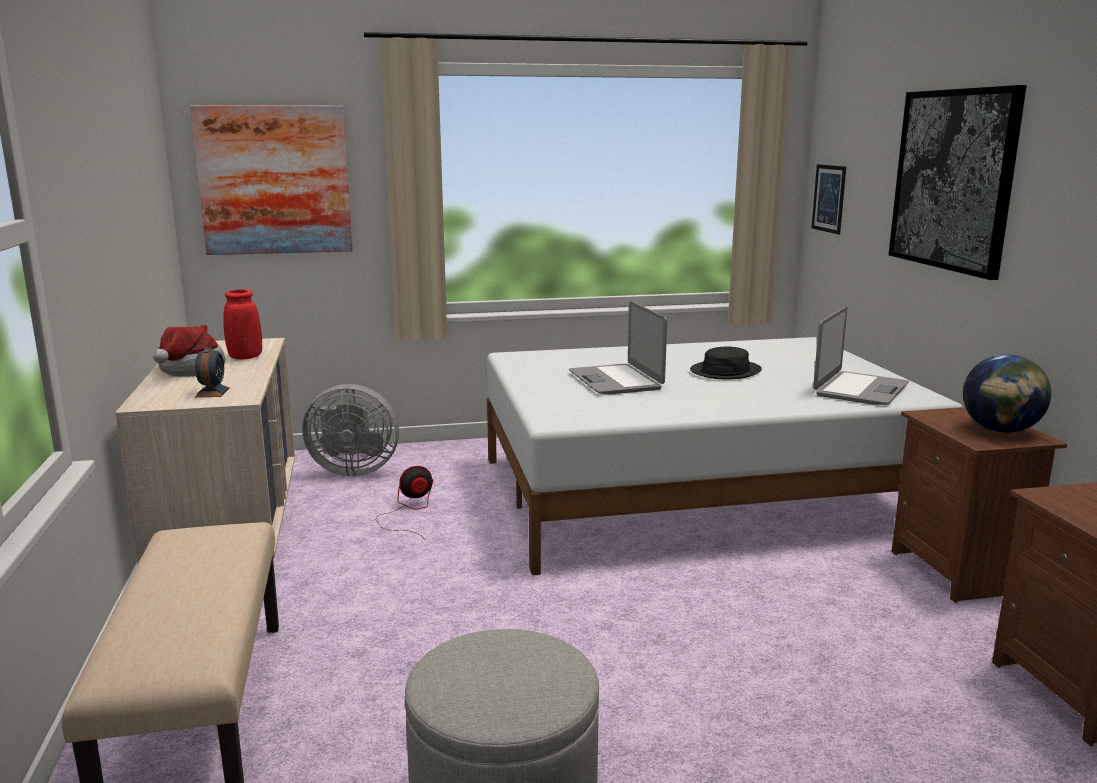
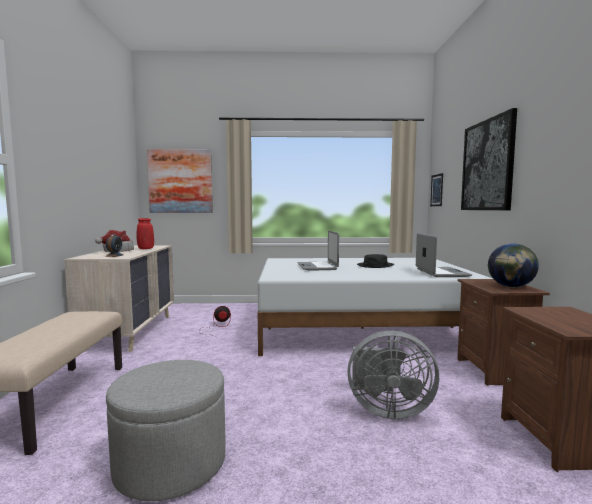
camera: 10 degrees right, 10 degrees down
grey fan [302,384,399,477] -> grey fan moved to [347,331,439,419]
laptop [813,307,909,405] -> laptop turned 45 degrees counterclockwise [416,233,472,277]

